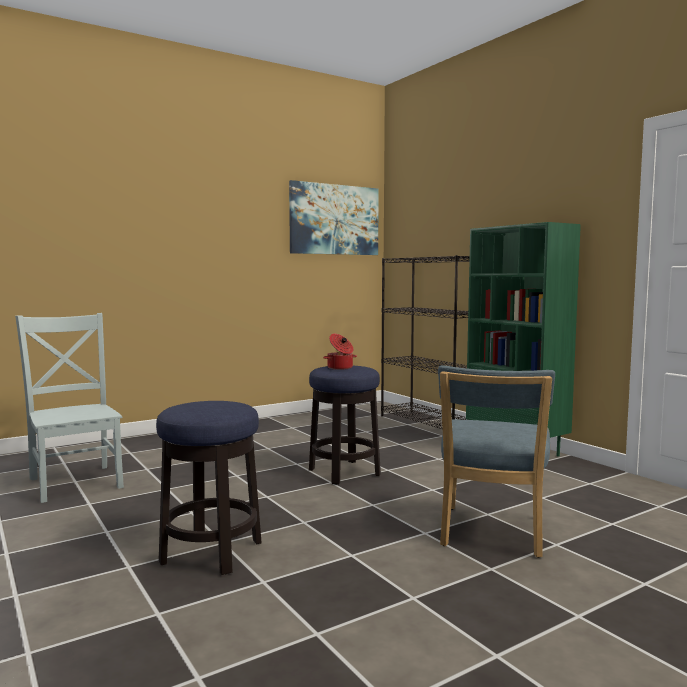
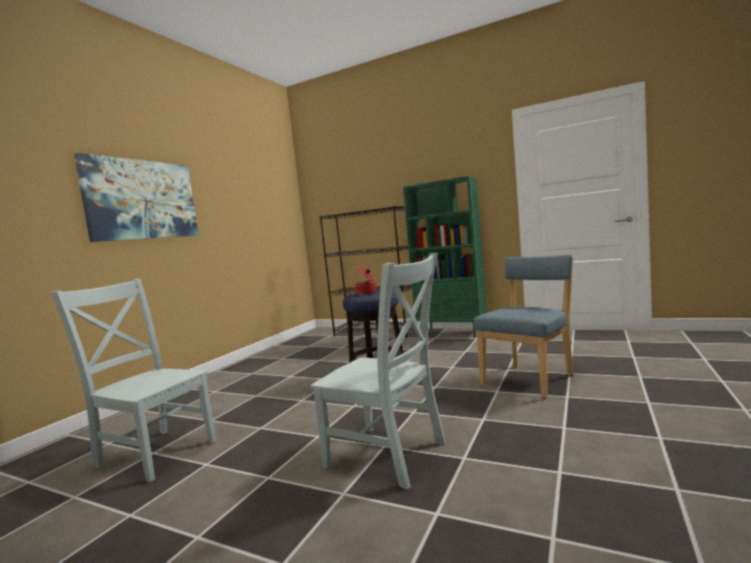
camera: 30 degrees left, 0 degrees up
stool [156,401,262,575] -> grey chair [311,253,445,490]
picture [289,180,379,255] -> picture moved to [74,153,198,242]
blue chair [438,365,555,558] -> blue chair turned 120 degrees counterclockwise [473,255,574,399]

